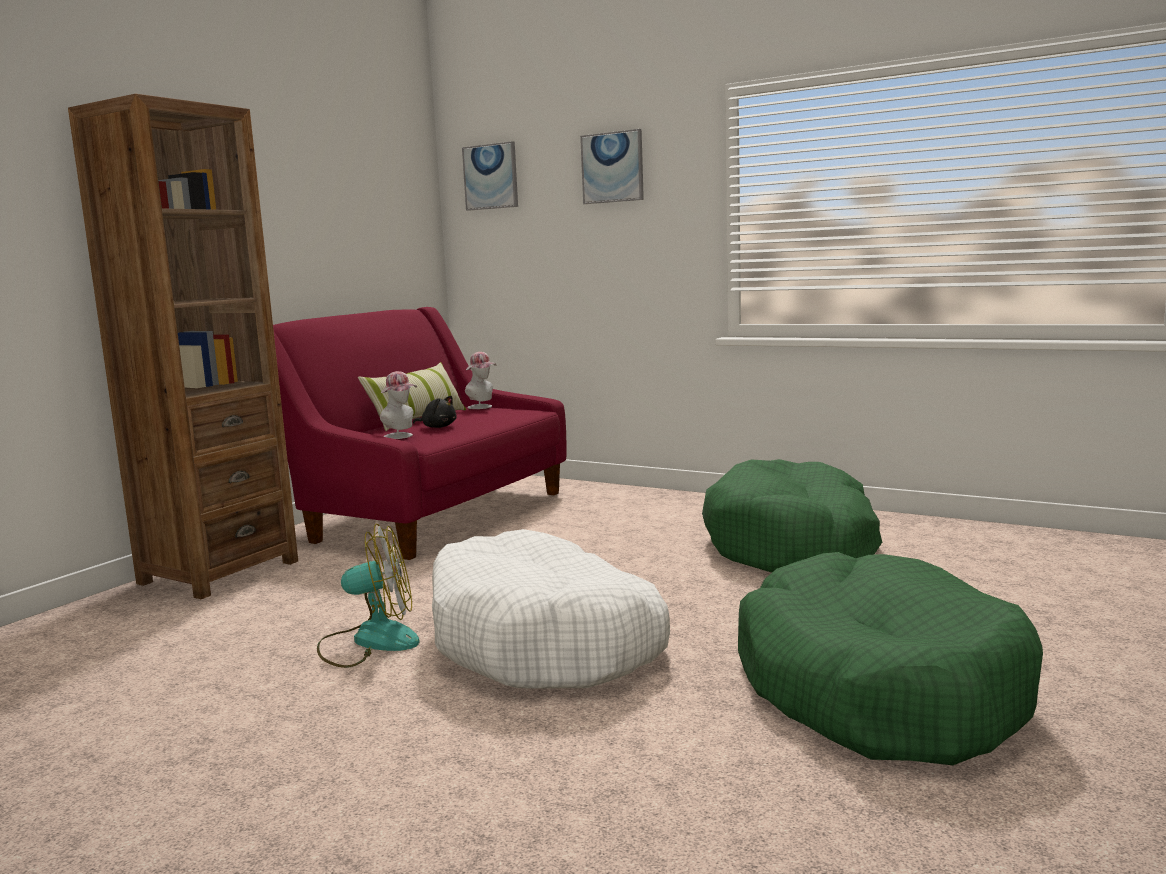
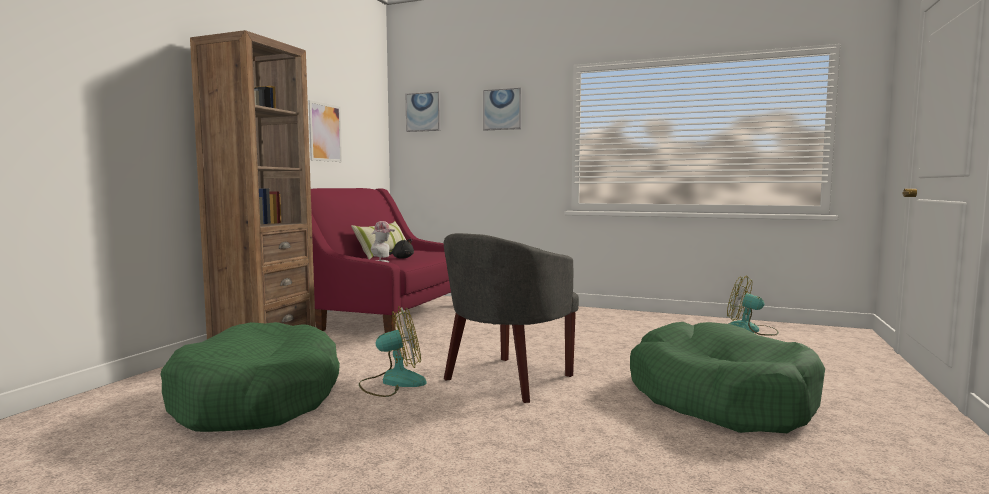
camera: 10 degrees left, 5 degrees down
white dog bed [432,529,670,688] -> grey armchair [444,233,579,403]
hat [465,352,496,409] -> none
green dog bed [702,459,882,572] -> green dog bed moved to [161,322,340,432]
none -> picture [308,100,342,162]
none -> fan [727,276,779,336]

